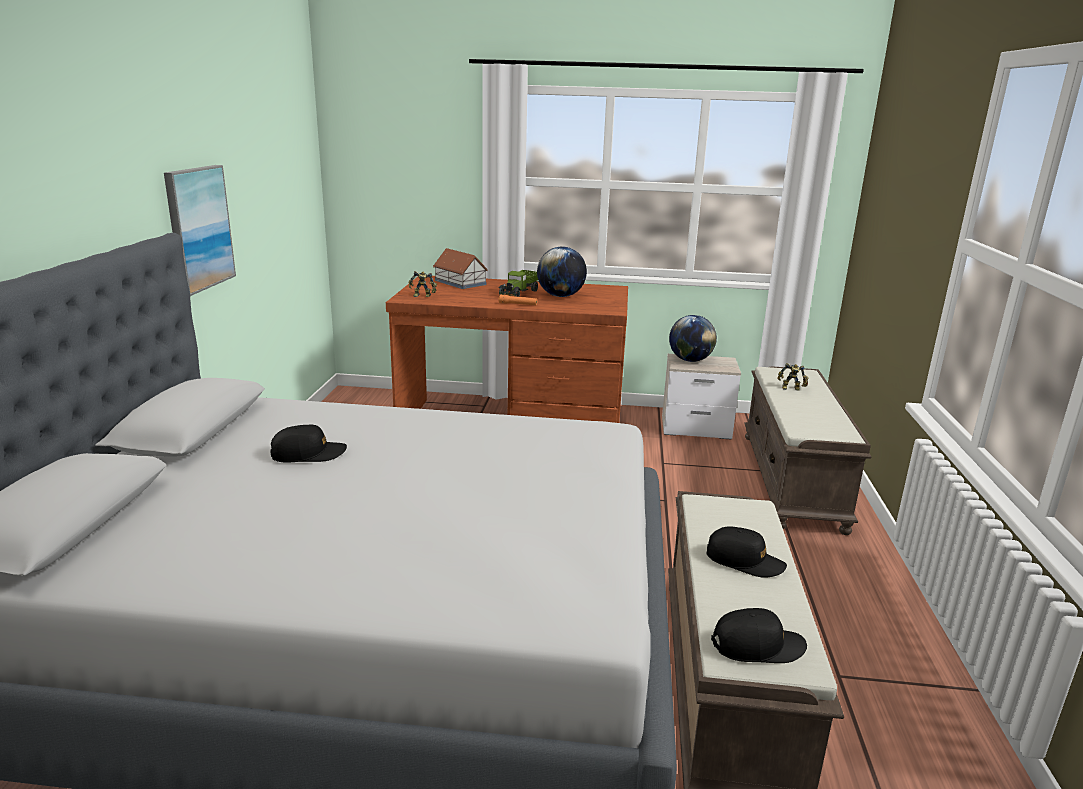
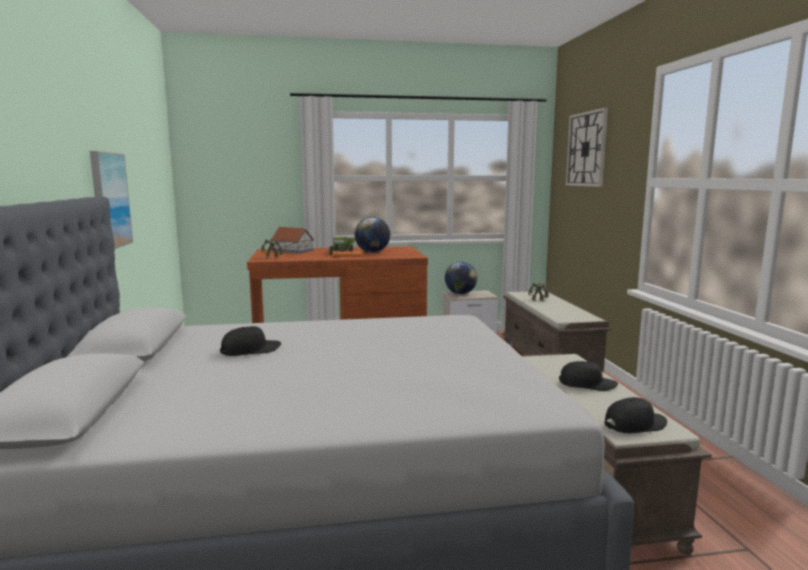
camera: 15 degrees left, 10 degrees down
none -> wall clock [566,107,608,187]

